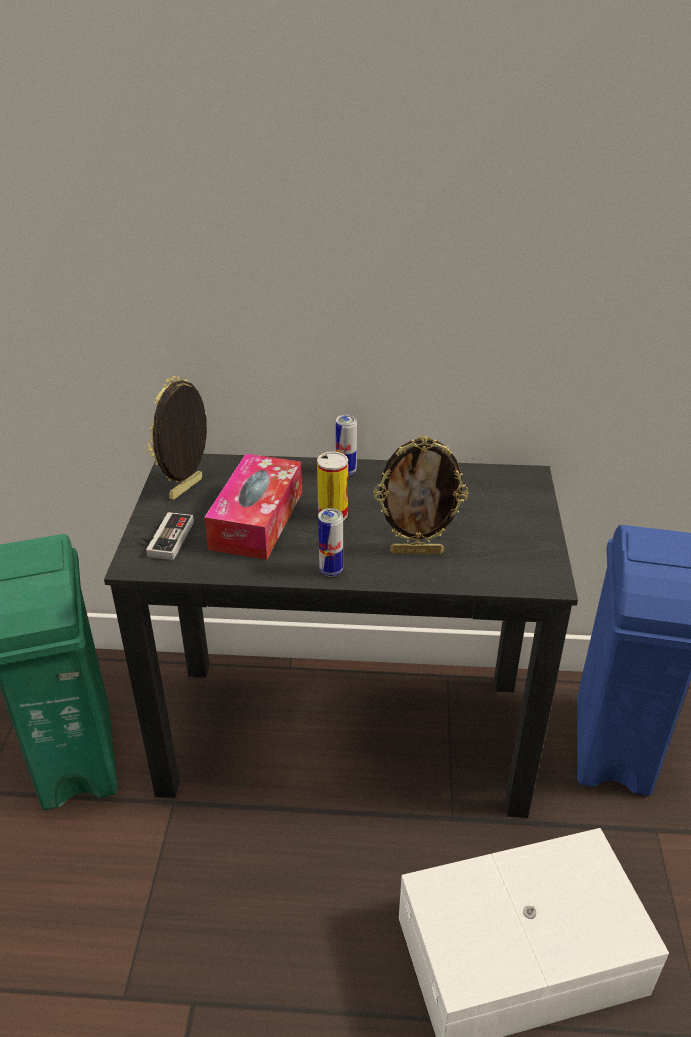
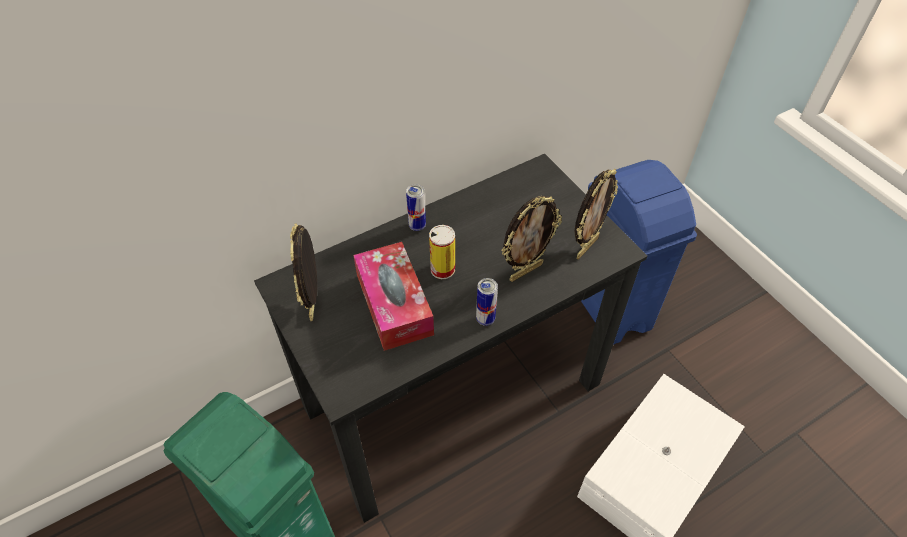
camera: 35 degrees left, 15 degrees up
game controller [141,512,194,560] -> none
none -> picture frame [574,169,618,259]

